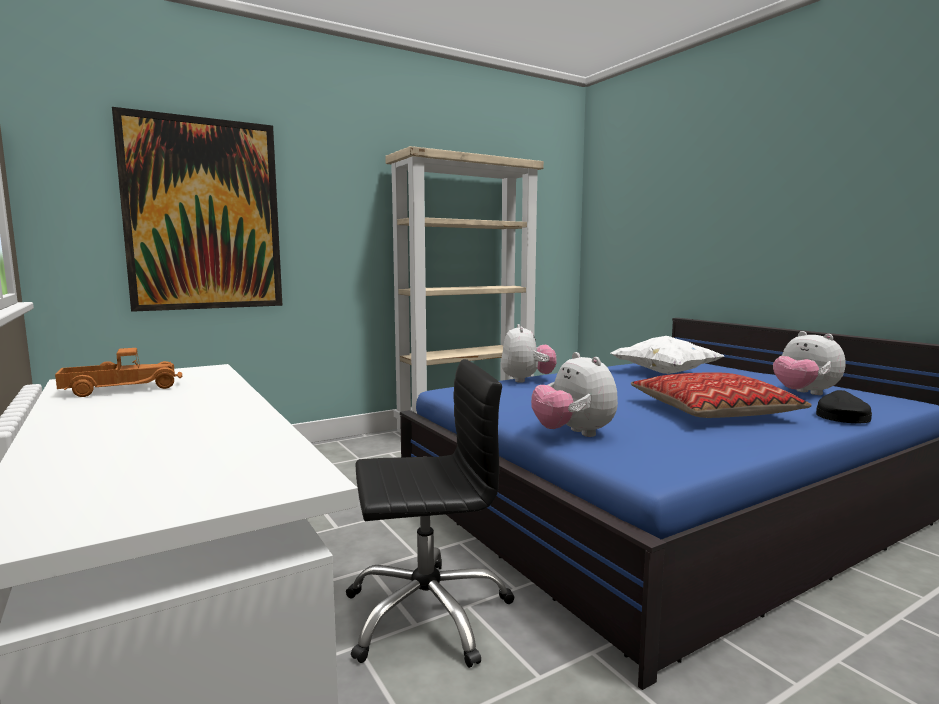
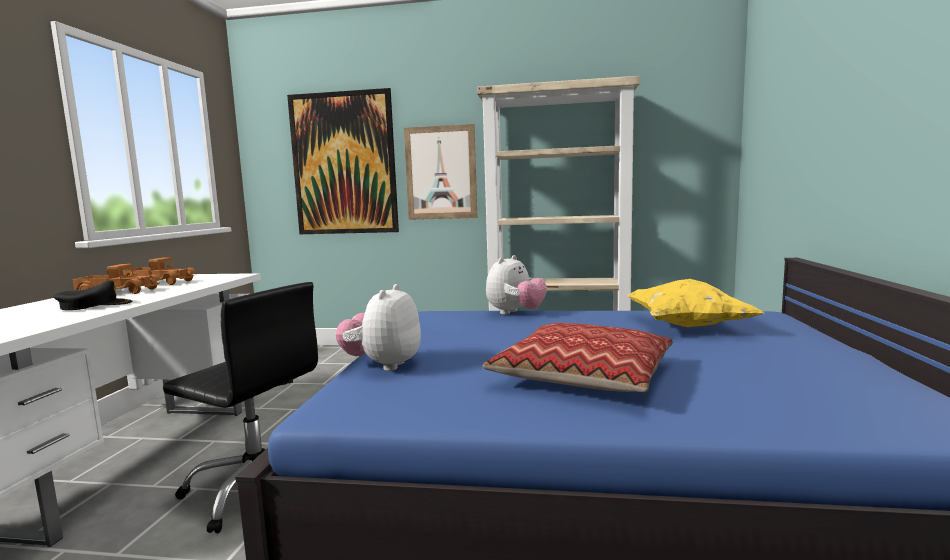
camera: 40 degrees right, 0 degrees up
white pillow [610,336,724,374] -> yellow pillow [627,279,763,327]
plush toy [773,331,846,395] -> none
black cap [816,390,872,423] -> black cap moved to [53,280,133,310]
none -> toy truck [72,264,160,294]
none -> picture [404,124,477,220]

